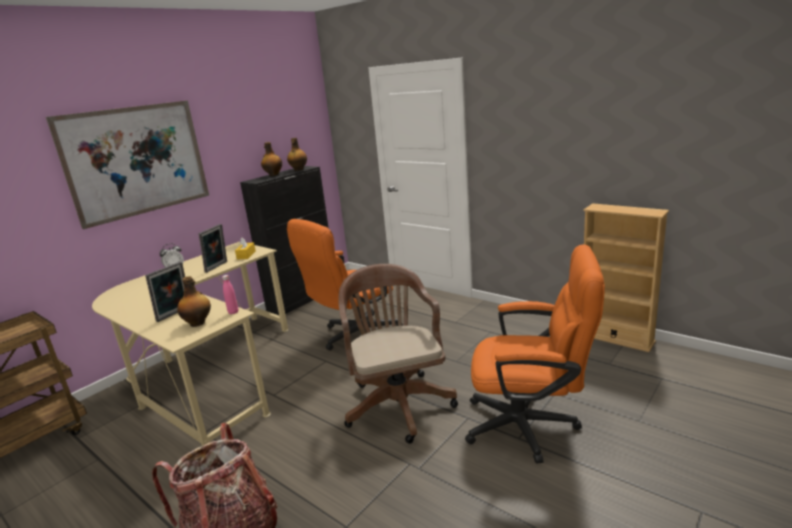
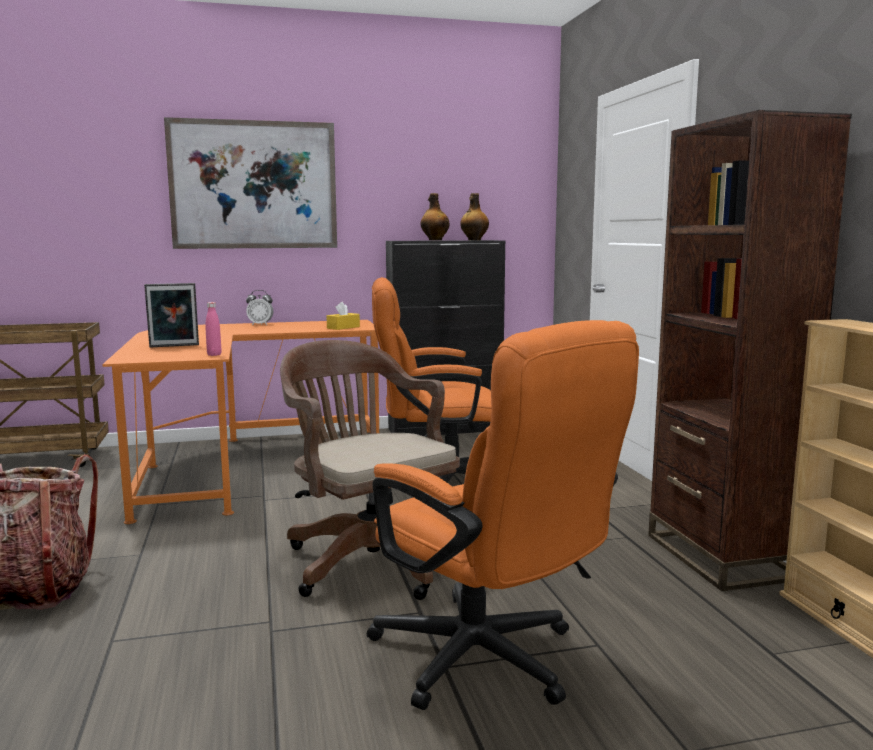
camera: 35 degrees right, 10 degrees down
beige desk [92,242,288,446] -> orange desk [102,320,379,524]
bottle [177,276,211,327] -> none
picture frame [198,224,227,273] -> none
brown office chair [338,264,458,444] -> brown office chair turned 60 degrees counterclockwise [280,340,460,600]
none -> brown bookcase [648,110,852,591]

